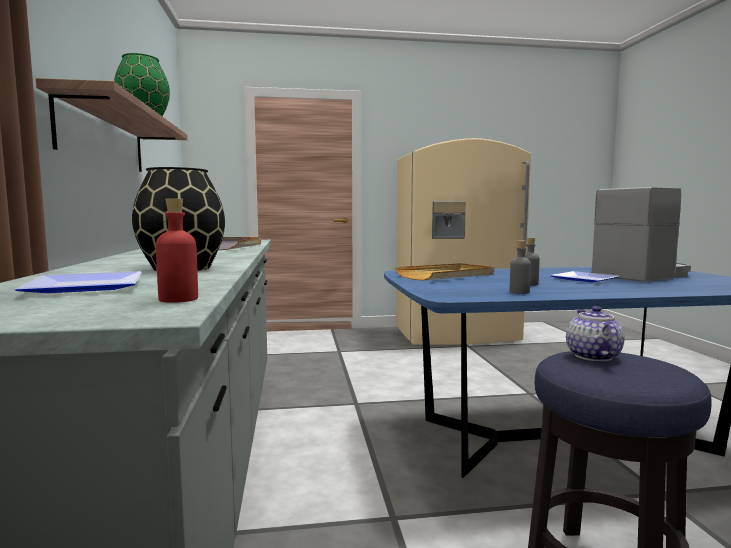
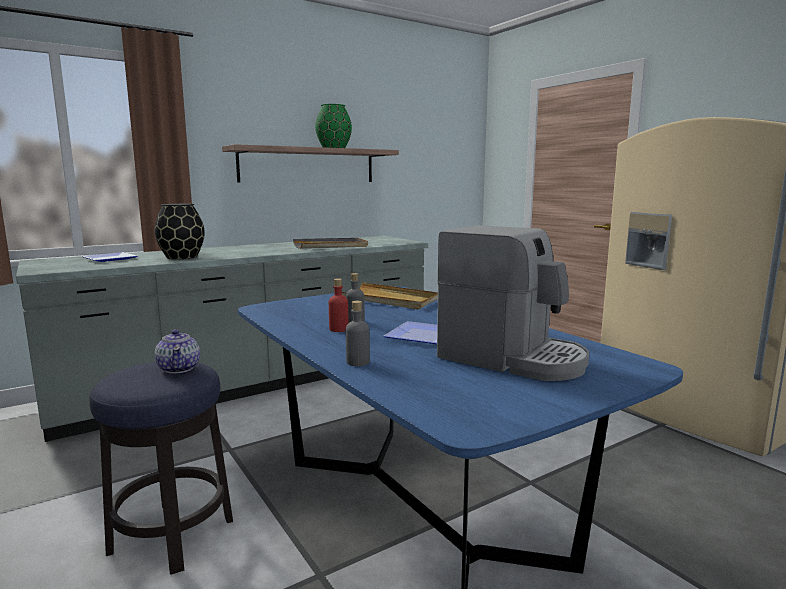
camera: 65 degrees right, 5 degrees up
red bottle [156,198,198,303] -> red bottle moved to [329,278,349,332]
grey bottle [510,240,531,294] -> grey bottle moved to [346,301,370,366]
teapot [566,306,625,361] -> teapot turned 90 degrees clockwise [155,329,200,374]

